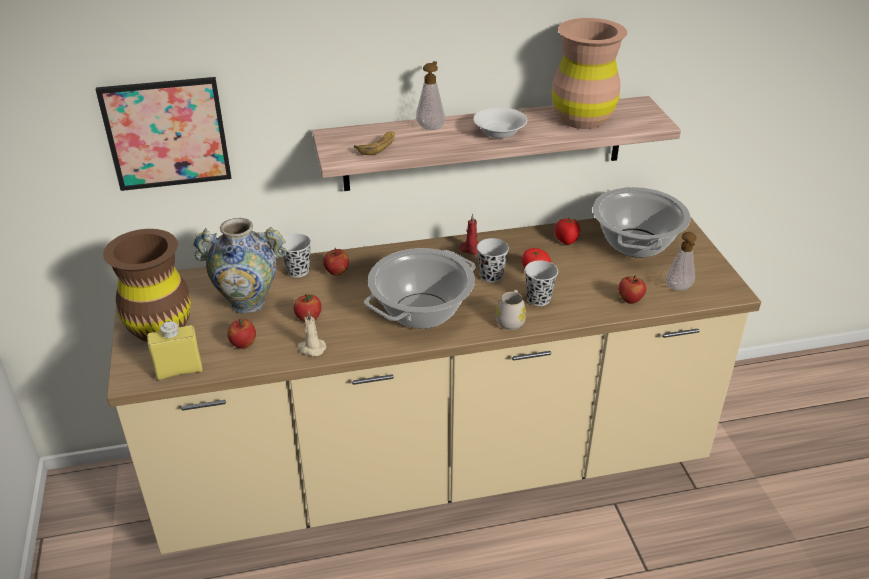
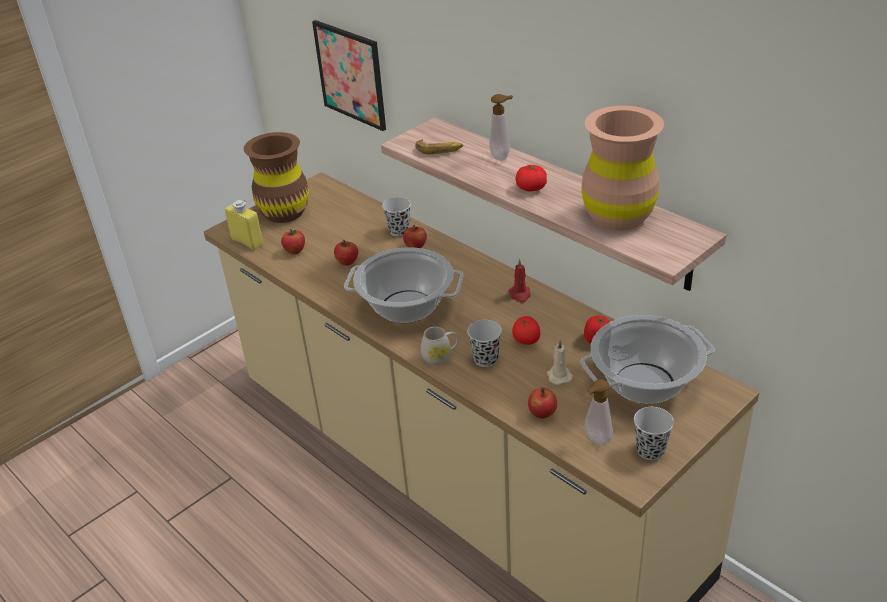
camera: 60 degrees right, 0 degrees up
vase [193,218,287,314] -> none
beige candle [298,311,327,356] -> beige candle moved to [547,340,573,385]
white bowl [473,107,527,139] -> tomato [515,165,547,192]
black cup [477,238,509,283] -> black cup moved to [634,407,674,460]

